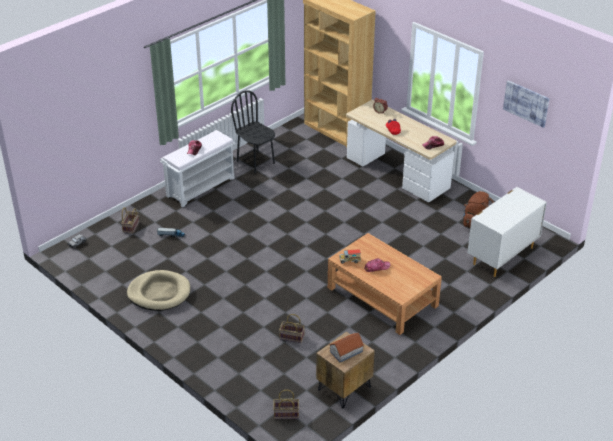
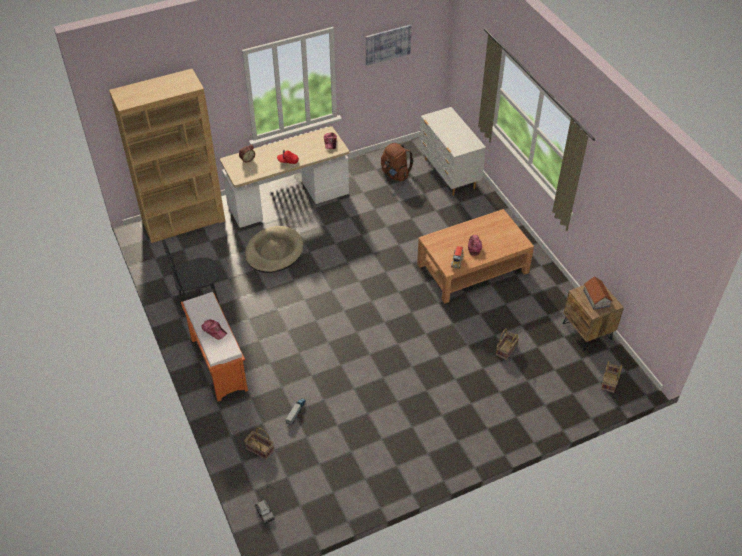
camera: 70 degrees left, 10 degrees up
beige dog bed [127,270,191,311] -> beige dog bed moved to [245,226,303,273]
white bench [160,130,236,207] -> orange bench [181,292,248,401]

